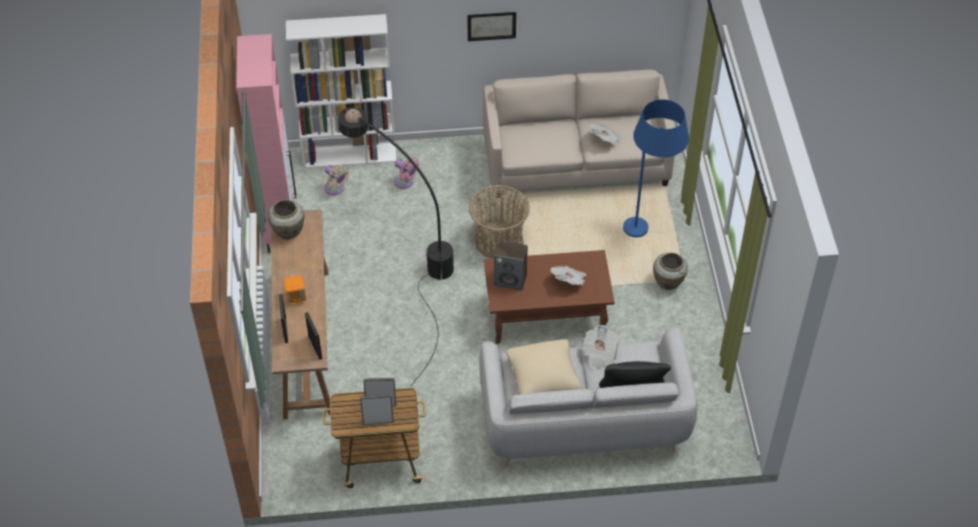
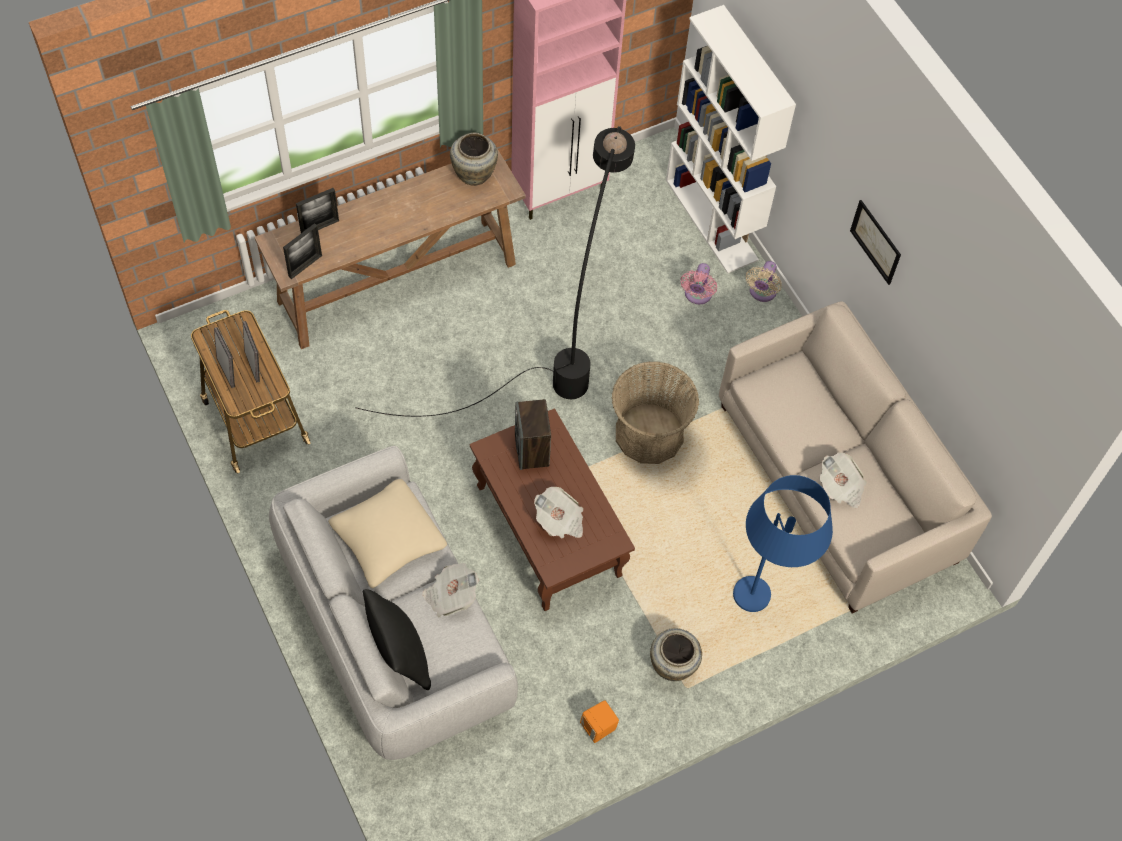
camera: 65 degrees right, 10 degrees up
orange speaker [284,275,306,305] -> orange speaker moved to [580,700,619,743]
beige fan [324,164,349,195] -> beige fan moved to [746,261,782,302]

